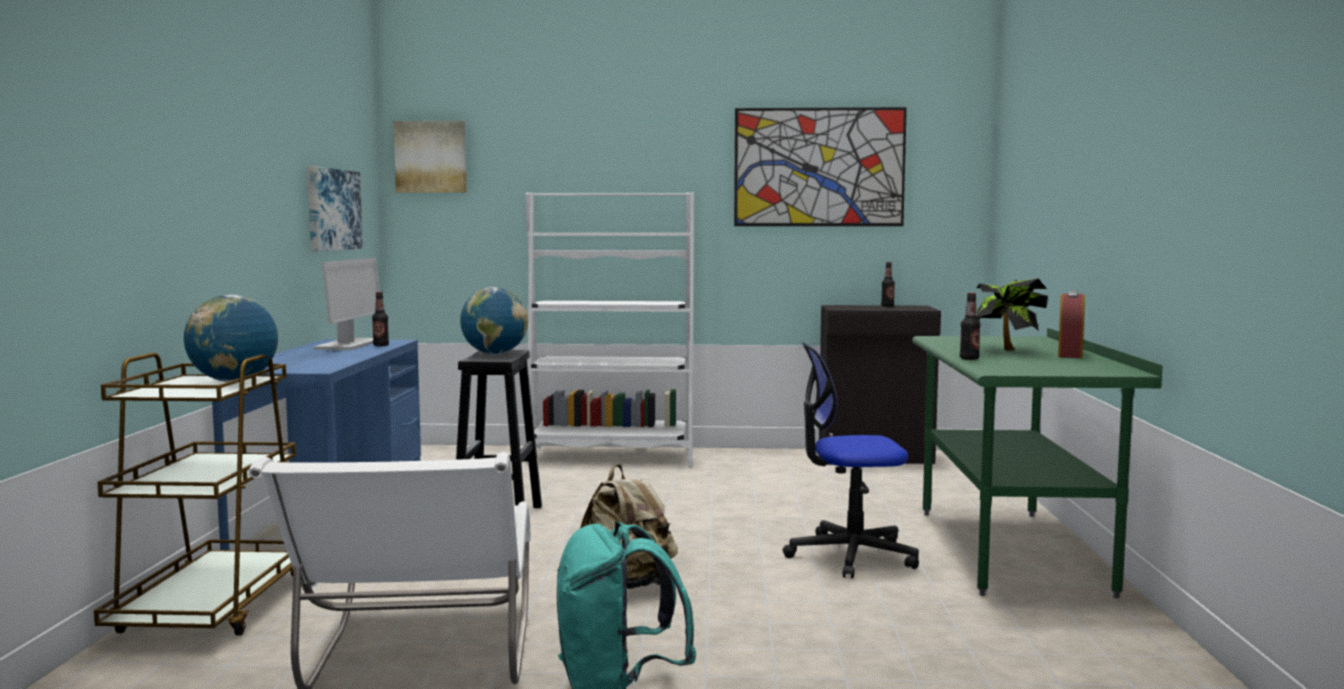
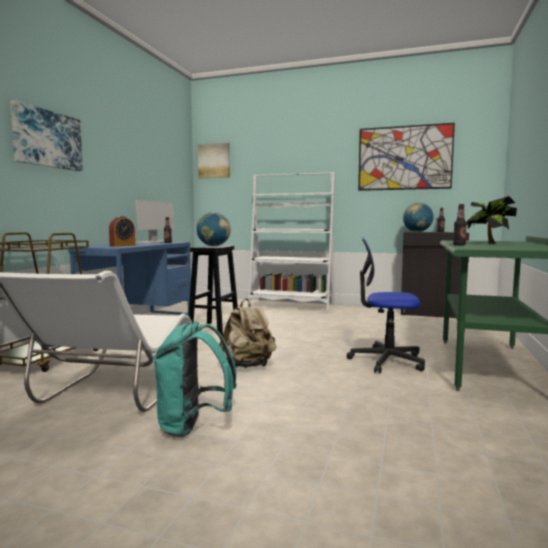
camera: 15 degrees right, 0 degrees up
globe [184,295,278,382] -> globe moved to [403,203,433,232]
picture [307,166,363,252] -> picture moved to [10,100,83,171]
alarm clock [1058,291,1085,358] -> alarm clock moved to [109,216,135,247]

